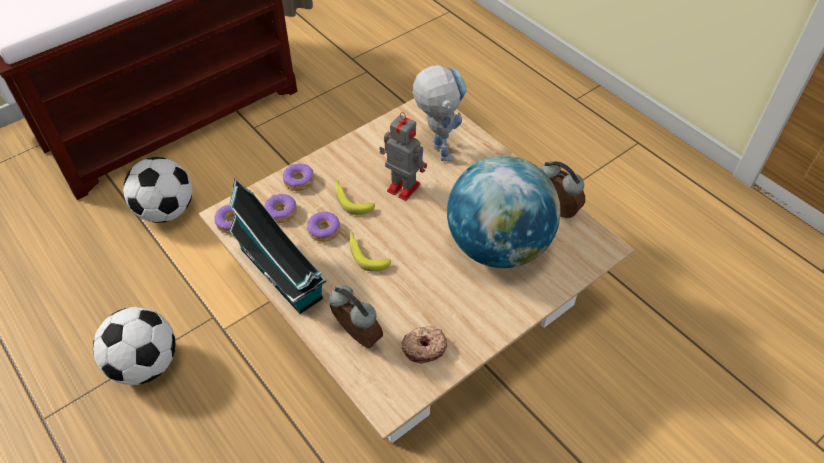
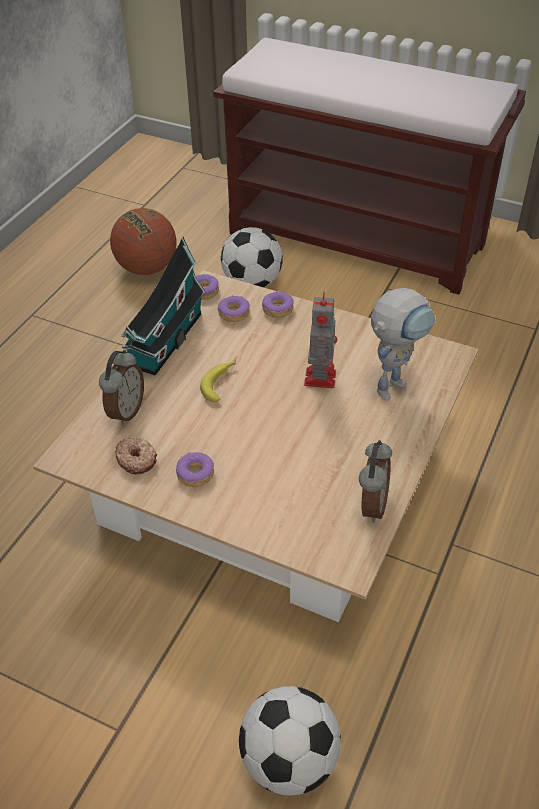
camera: 65 degrees right, 5 degrees down
football [93,307,176,385] -> football moved to [239,686,341,796]
donut [307,212,340,242] -> donut moved to [176,452,214,487]
banana [335,179,375,215] -> none
globe [447,155,561,268] -> none
none -> basketball [110,208,177,275]

